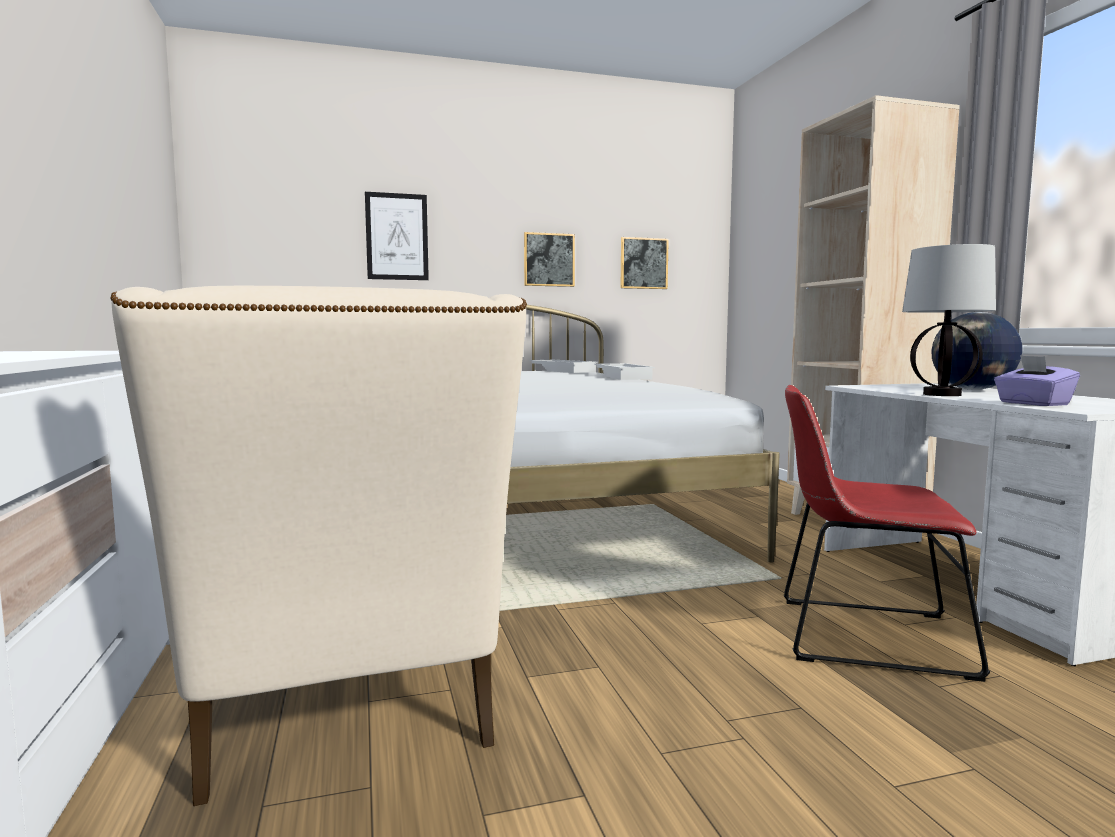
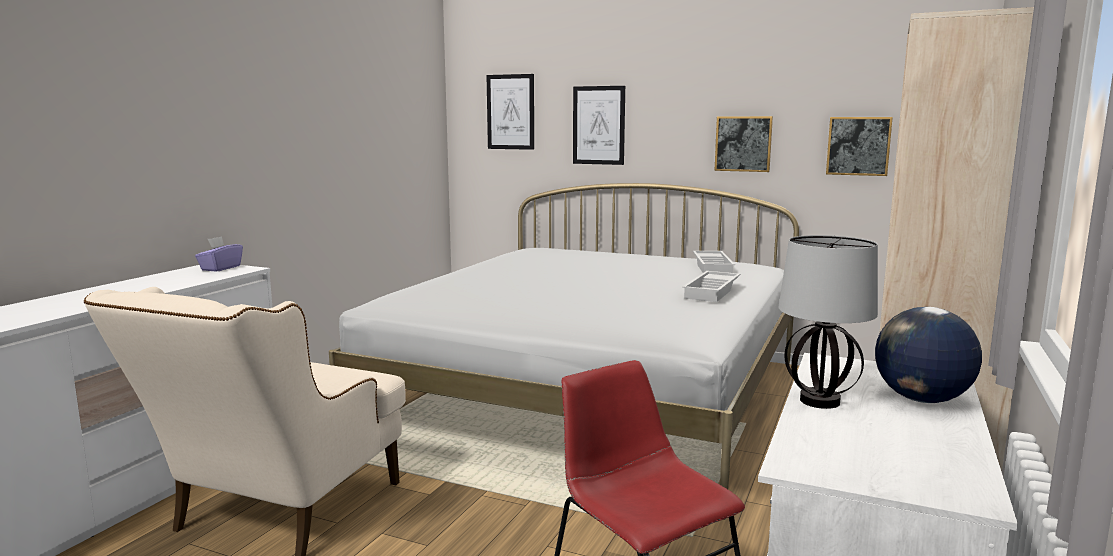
camera: 40 degrees right, 5 degrees up
purple tissue box [994,355,1080,406] -> purple tissue box moved to [195,236,243,272]
none -> picture [486,74,534,150]

